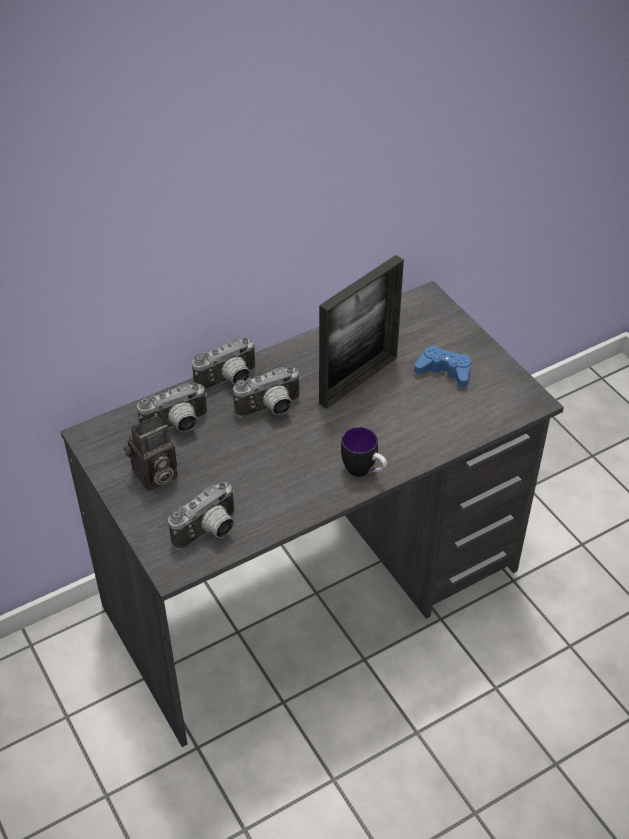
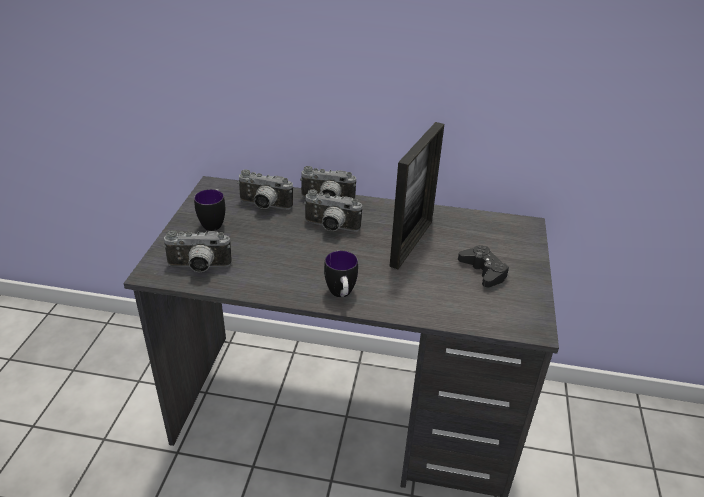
camera: 40 degrees right, 10 degrees down
camera [124,415,177,491] -> mug [194,189,225,231]
picture frame [319,255,404,409] -> picture frame turned 60 degrees counterclockwise [389,122,444,269]
blue game controller [414,345,471,387] -> black game controller [458,245,509,288]

